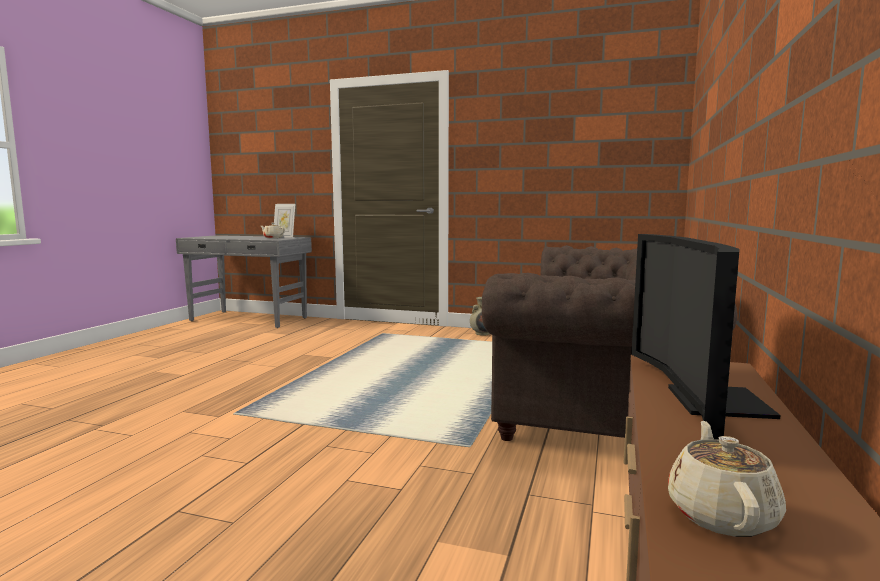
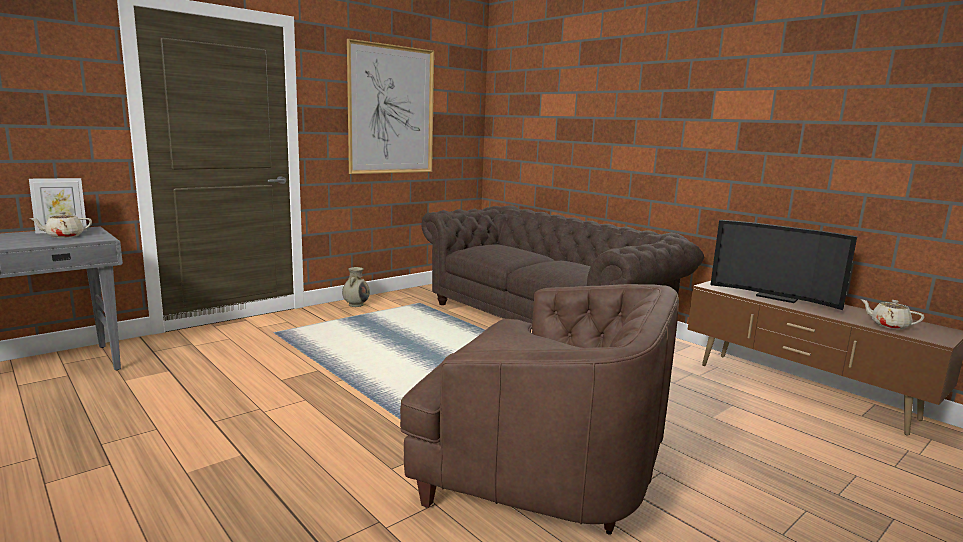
camera: 60 degrees left, 5 degrees up
none -> picture [347,39,434,174]
none -> brown armchair [400,284,679,535]

